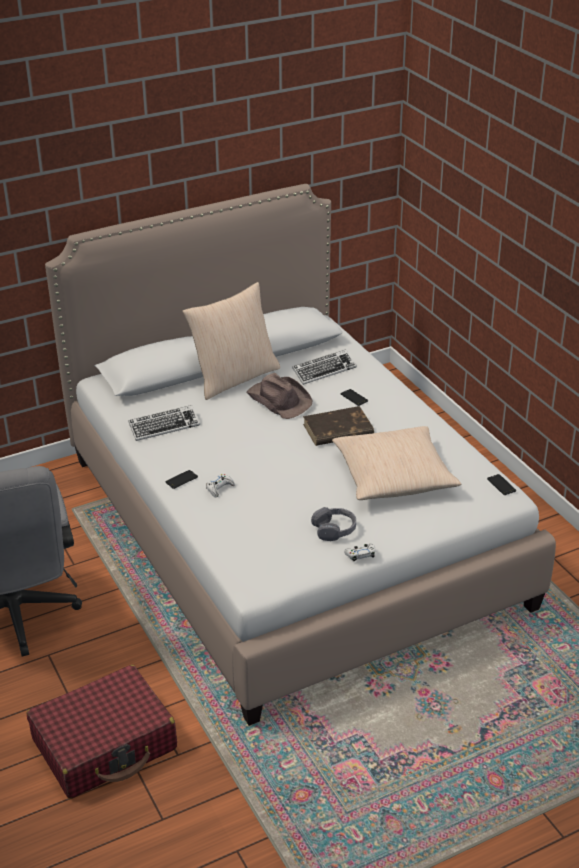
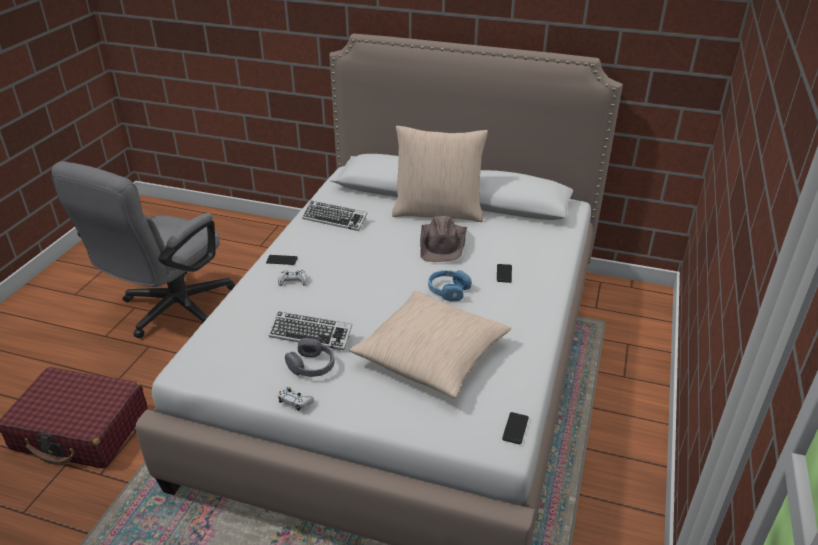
camera: 45 degrees right, 0 degrees up
keyboard [292,349,357,385] -> keyboard moved to [269,311,352,350]
brown book [303,406,374,446] -> blue headphones [428,270,472,301]

